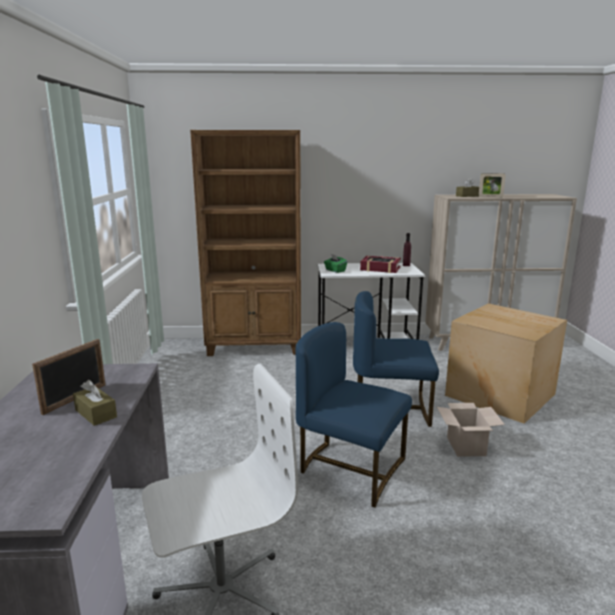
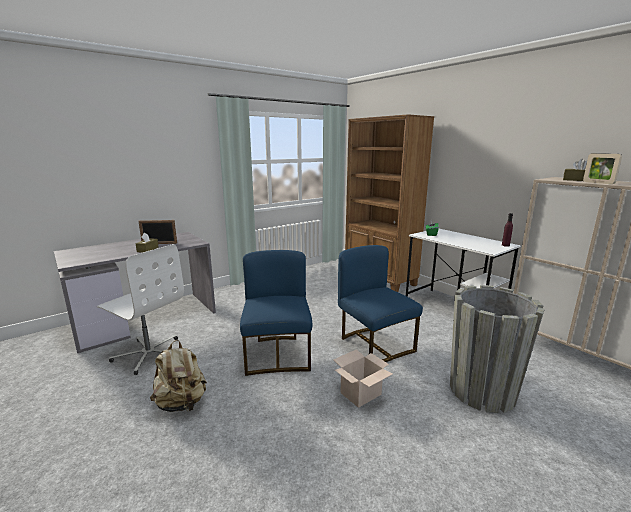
camera: 55 degrees right, 0 degrees up
book [360,256,401,273] -> none
cardboard box [445,303,567,424] -> grey planter [450,285,545,413]
none -> beige backpack [150,340,207,412]

